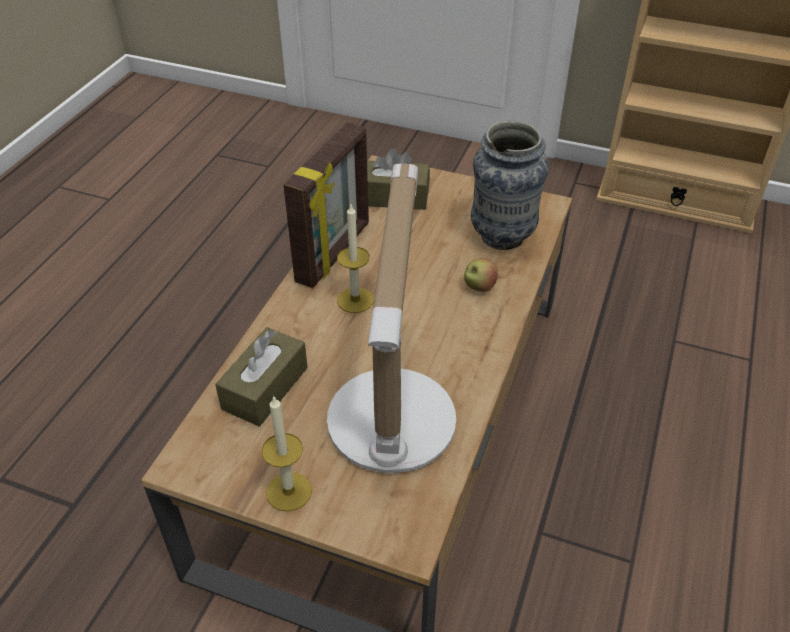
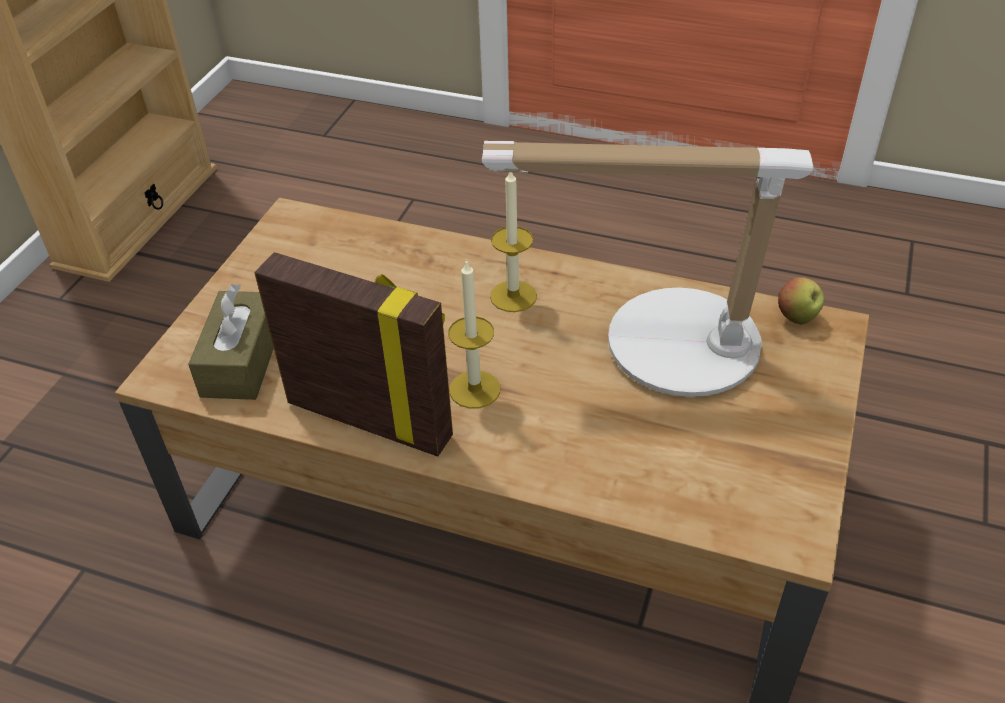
camera: 90 degrees left, 0 degrees up
brown tissue box [215,327,308,426] -> none
candle [262,395,312,512] -> candle moved to [490,172,537,312]
apple [464,258,498,292] -> apple moved to [778,277,825,324]
vase [471,121,549,250] -> none

